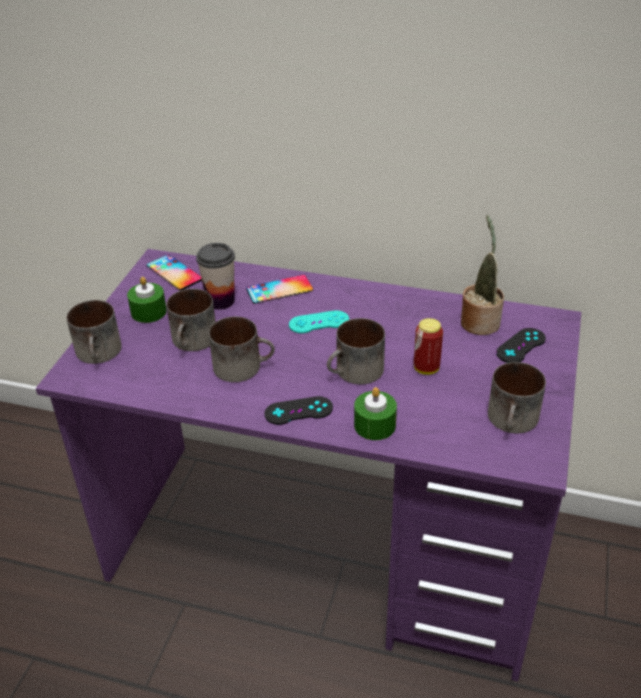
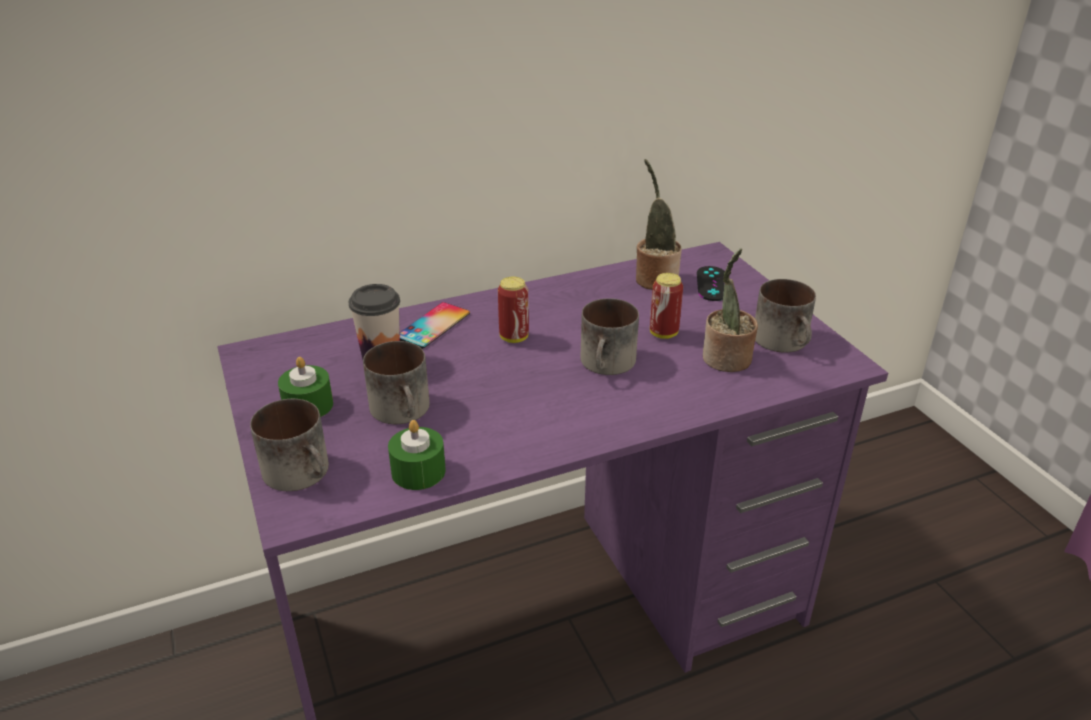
camera: 40 degrees left, 5 degrees down
phone [147,254,202,291] -> none
mug [209,316,275,382] -> none
black game controller [264,396,333,425] -> none
turquoise game controller [289,310,349,333] -> can [498,277,529,343]
green candle [354,387,397,440] -> green candle moved to [388,420,446,490]
none -> potted plant [703,248,758,372]

